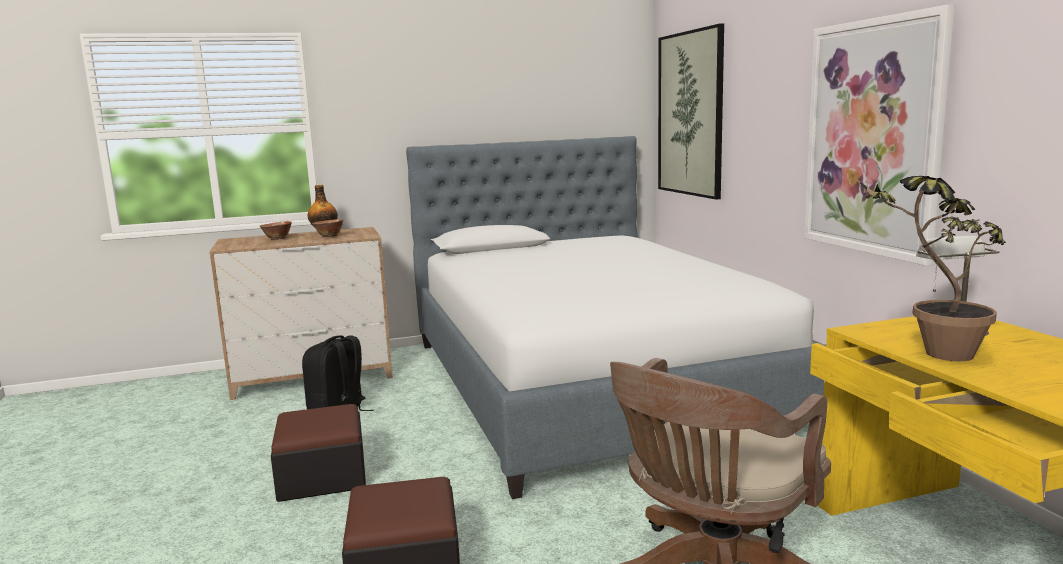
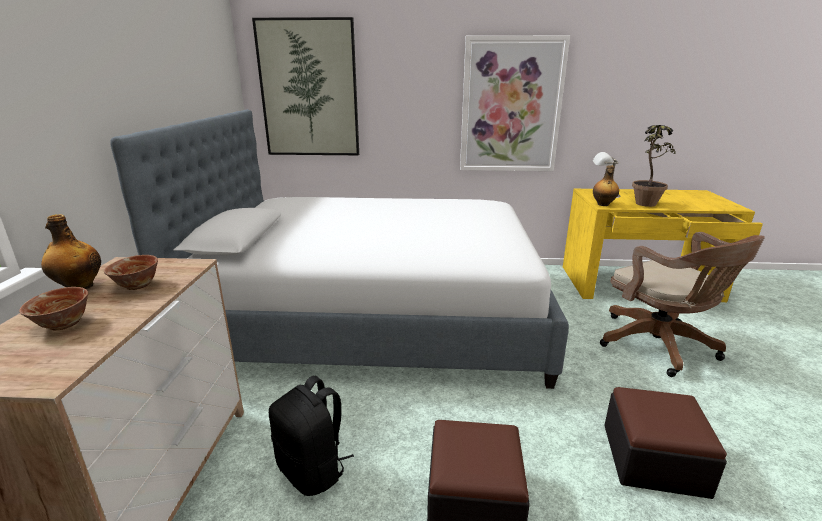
camera: 70 degrees left, 10 degrees up
none -> bottle [593,165,619,206]

